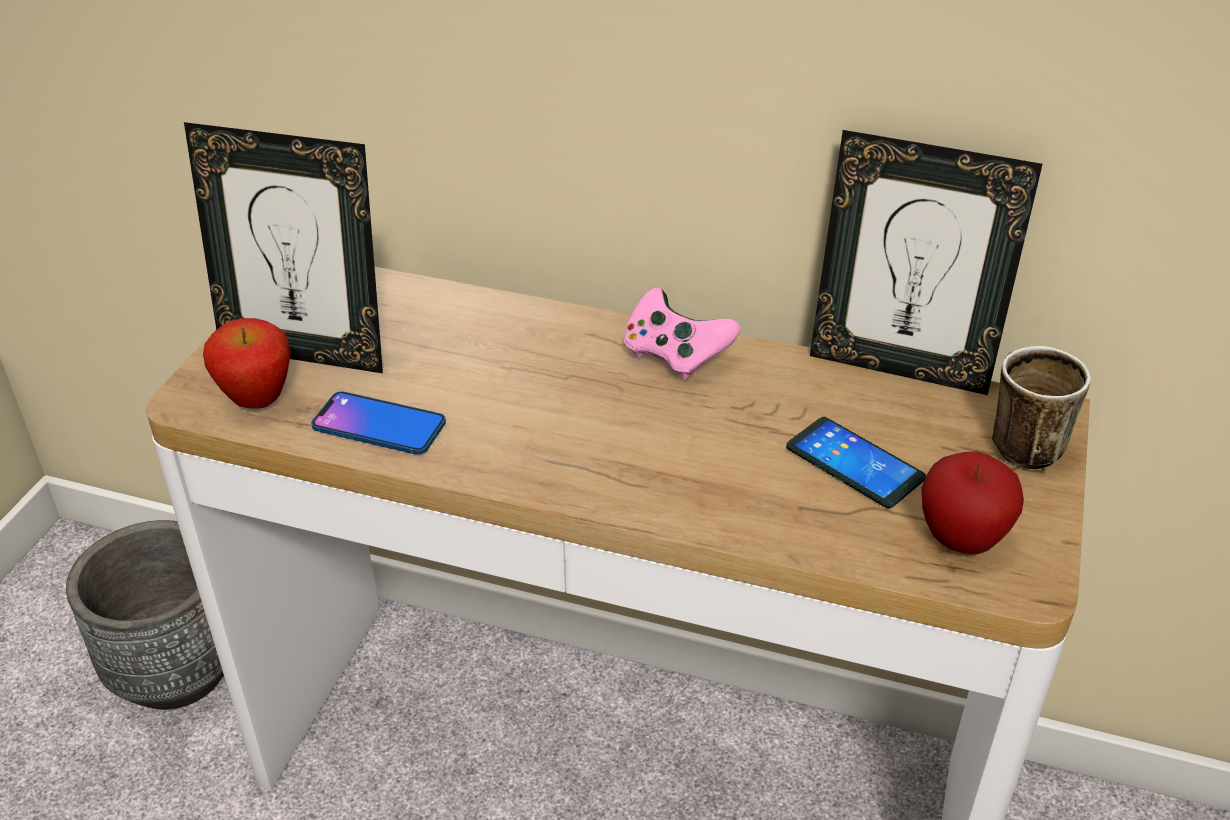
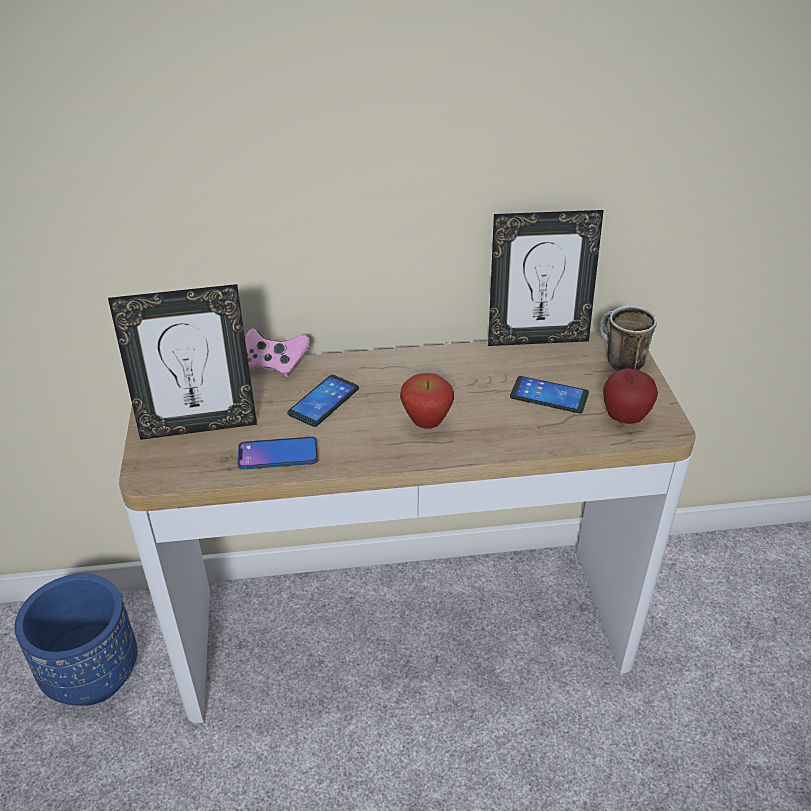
camera: 25 degrees left, 0 degrees up
grey planter [66,520,224,710] -> blue planter [15,574,137,706]
apple [203,318,291,408] -> apple moved to [400,373,454,429]
pink game controller [624,287,740,380] -> pink game controller moved to [245,328,310,377]
none -> phone [287,375,359,427]

